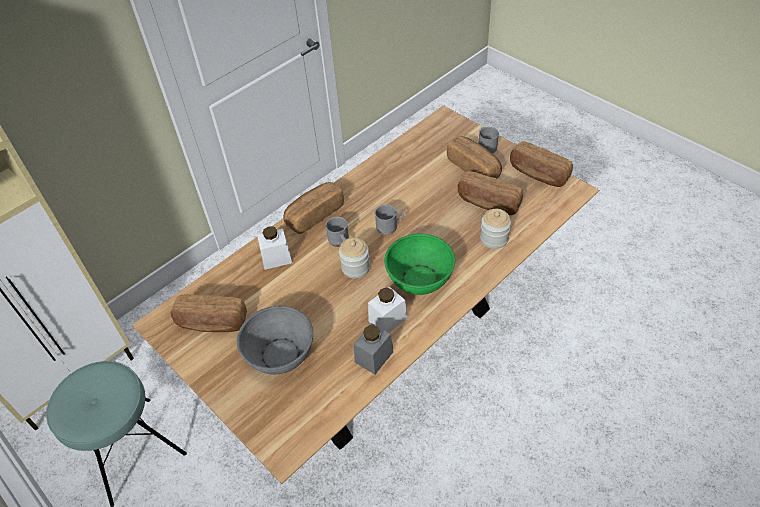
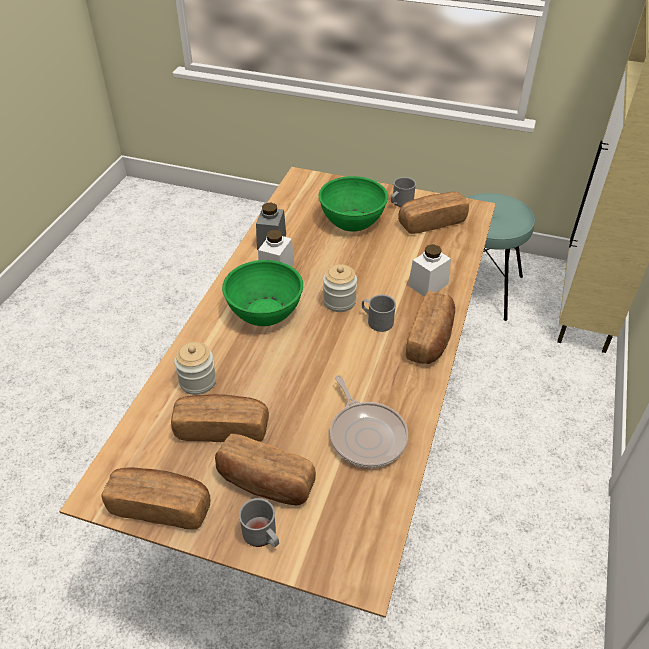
camera: 150 degrees right, 5 degrees down
grey bowl [237,306,313,375] -> green bowl [319,176,388,232]
grey mug [375,205,404,234] -> grey mug moved to [391,177,416,207]
none -> frying pan [330,375,408,468]

